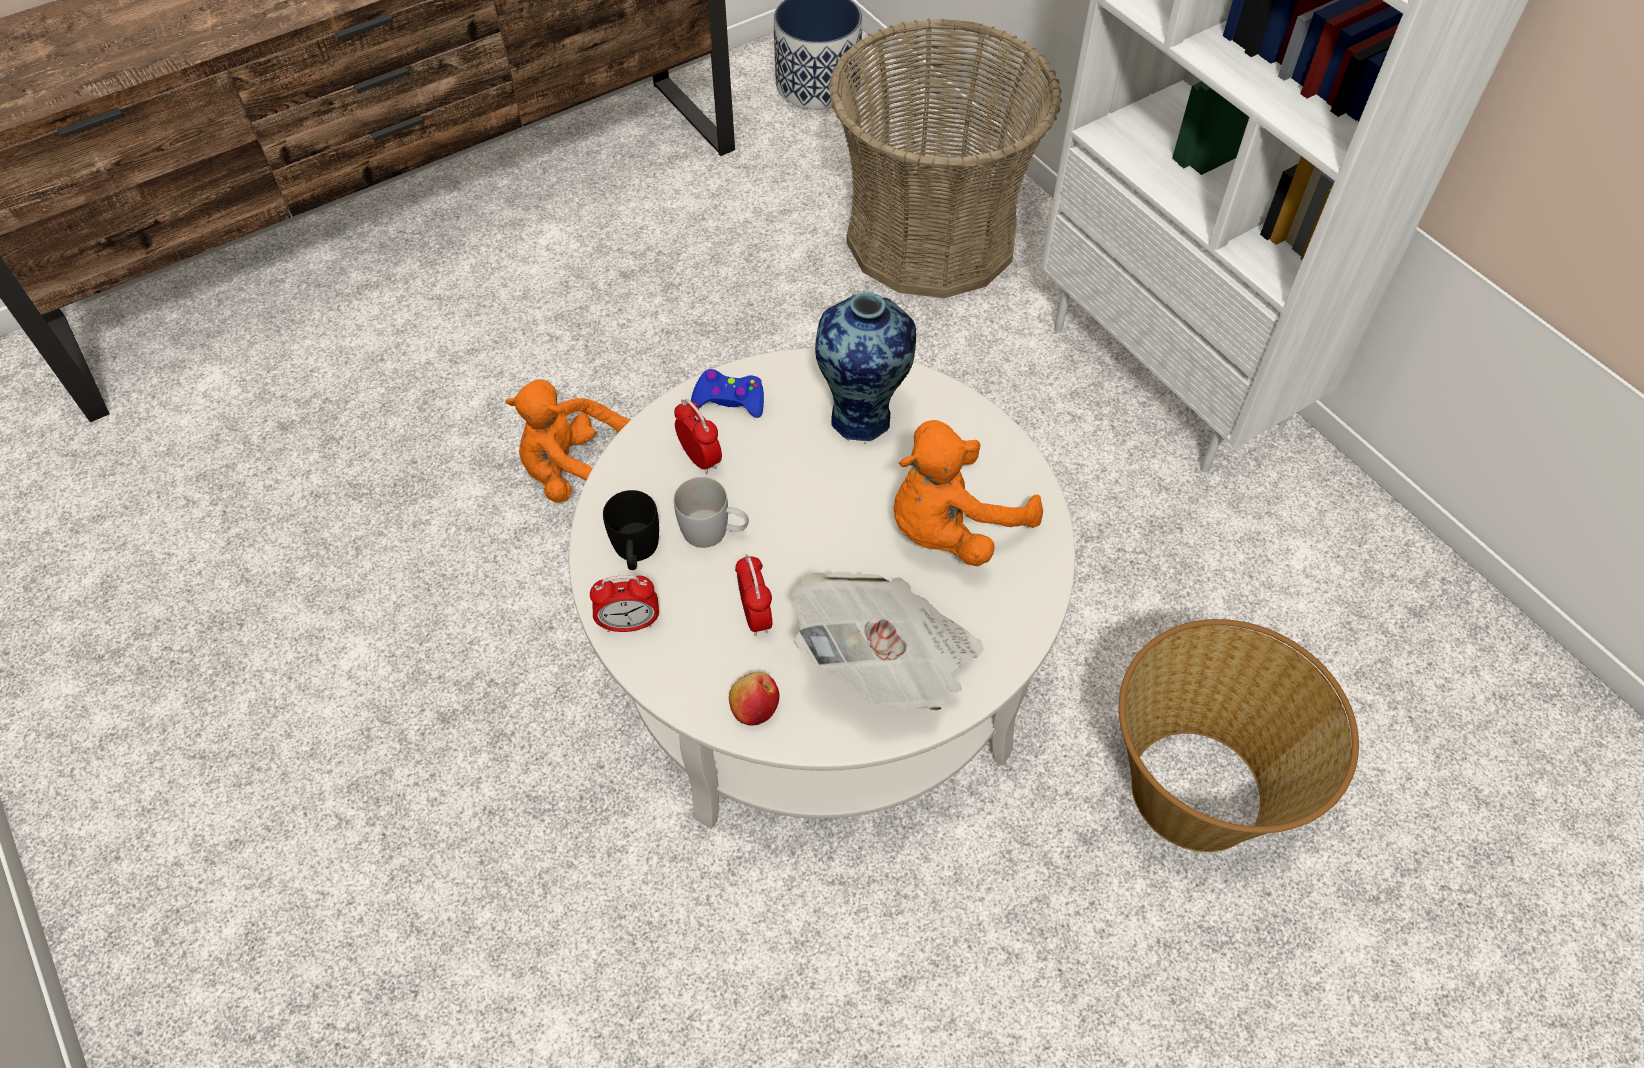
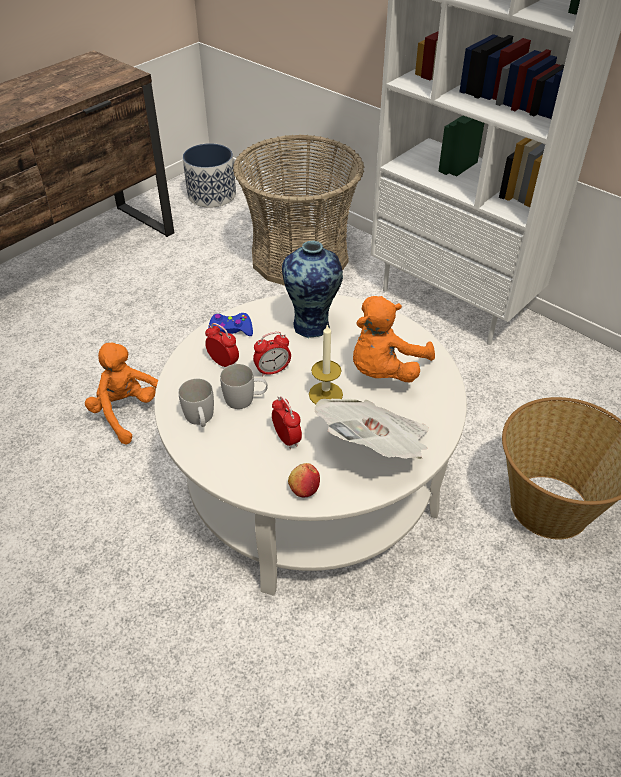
camera: 15 degrees left, 10 degrees down
orange plush toy [505,380,631,503] -> orange plush toy turned 75 degrees clockwise [85,343,158,444]
alarm clock [590,575,659,632] -> alarm clock moved to [253,332,291,377]
black mug [603,490,659,570] -> white mug [178,379,214,427]
none -> candle [309,324,343,404]

